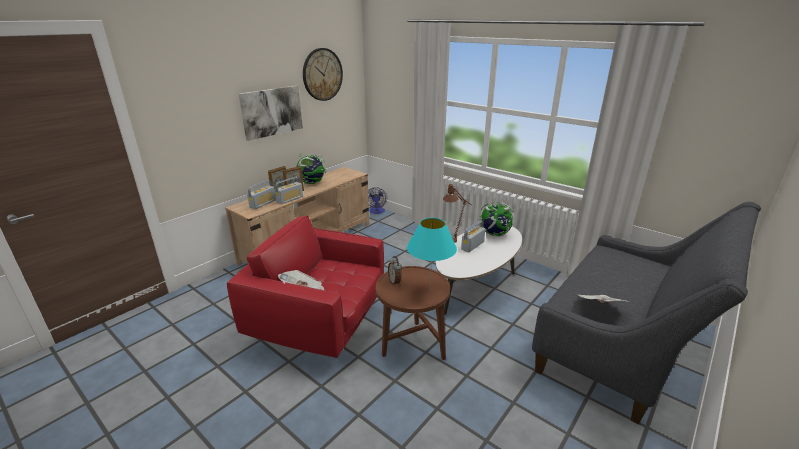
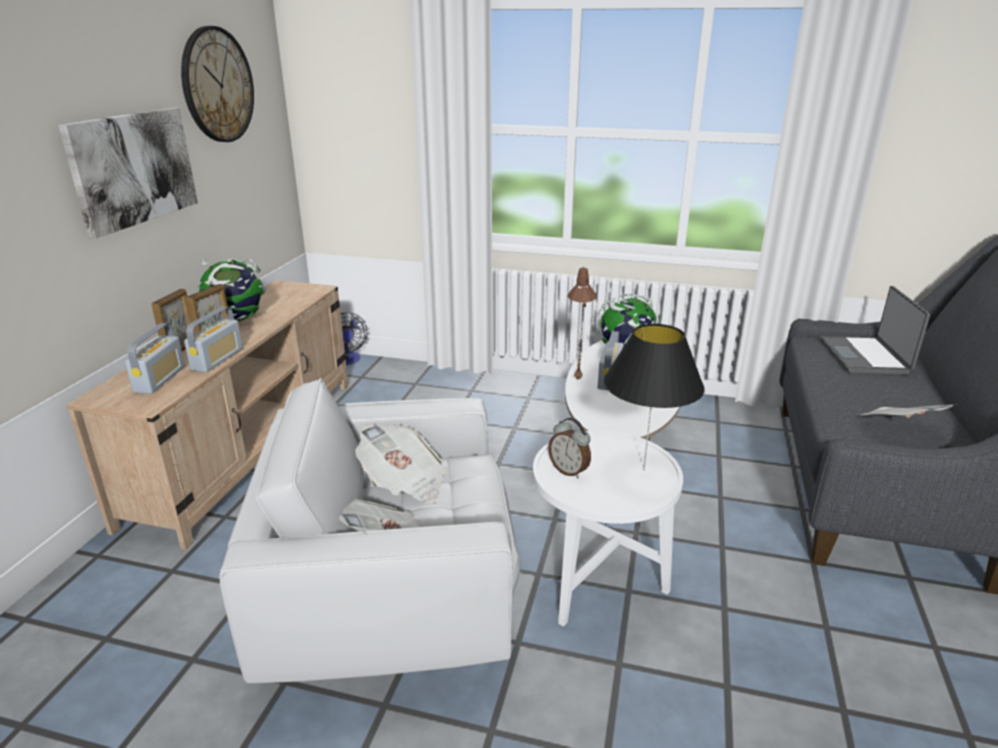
camera: 25 degrees left, 0 degrees up
red armchair [227,216,384,358] -> white armchair [219,378,521,683]
brown side table [376,266,450,360] -> white side table [533,430,683,627]
turquoise table lamp [407,218,457,289] -> black table lamp [604,324,705,470]
none -> newspaper [355,424,448,505]
none -> laptop [820,286,930,375]

